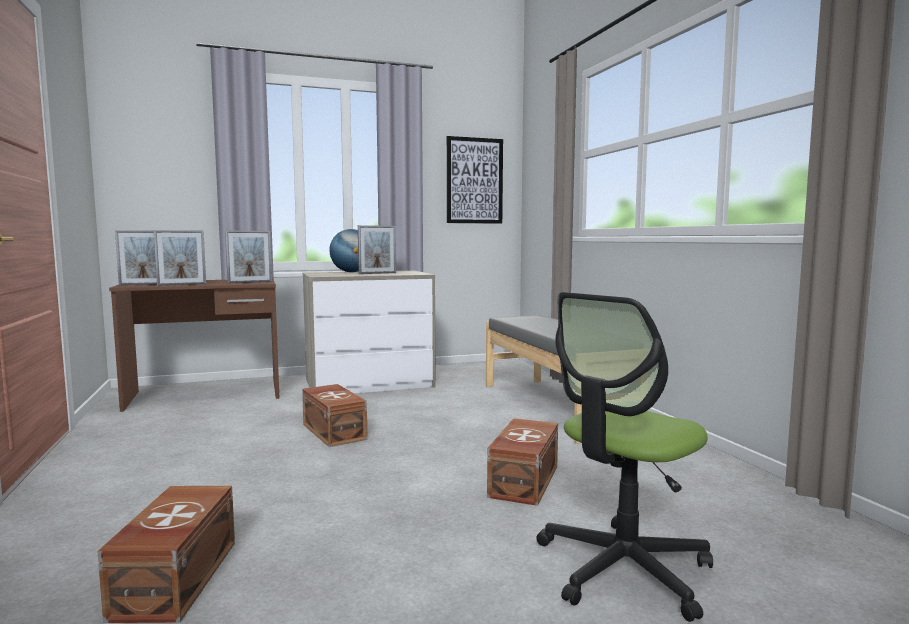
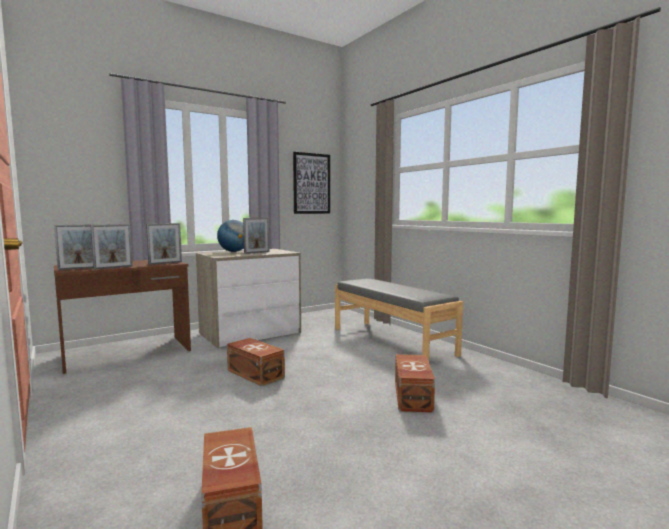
camera: 15 degrees left, 0 degrees up
office chair [536,292,713,622] -> none

